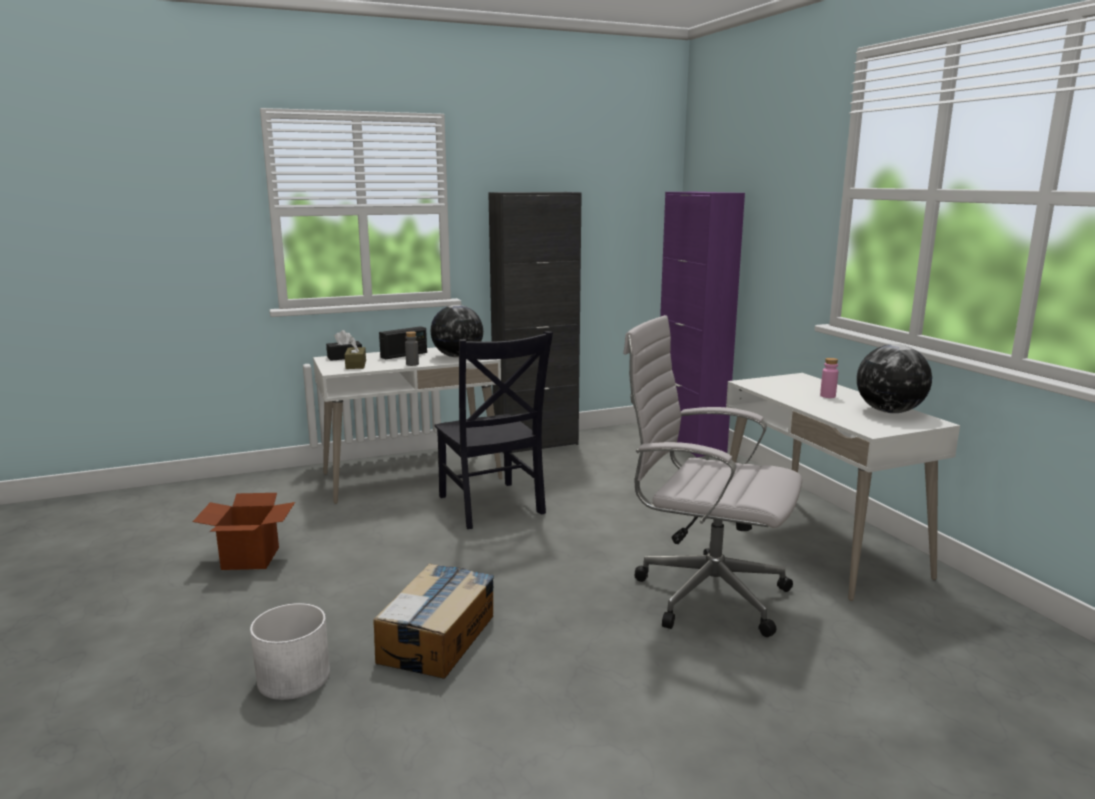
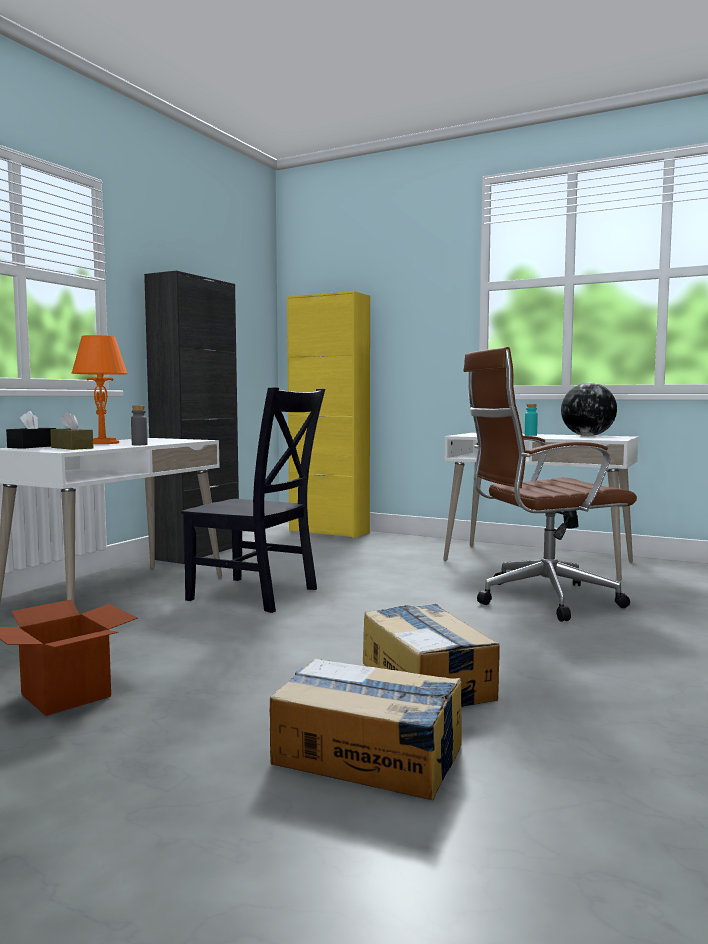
camera: 40 degrees left, 10 degrees down
white planter [250,603,330,700] -> cardboard box [269,658,462,800]
radio [379,326,427,359] -> orange table lamp [72,335,127,444]
globe [431,305,483,358] -> none
white office chair [623,315,802,637] -> brown office chair [463,347,637,622]
purple cabinet [660,192,745,457] -> yellow cabinet [287,291,370,538]
pink bottle [820,358,838,398] -> turquoise bottle [525,404,538,436]

